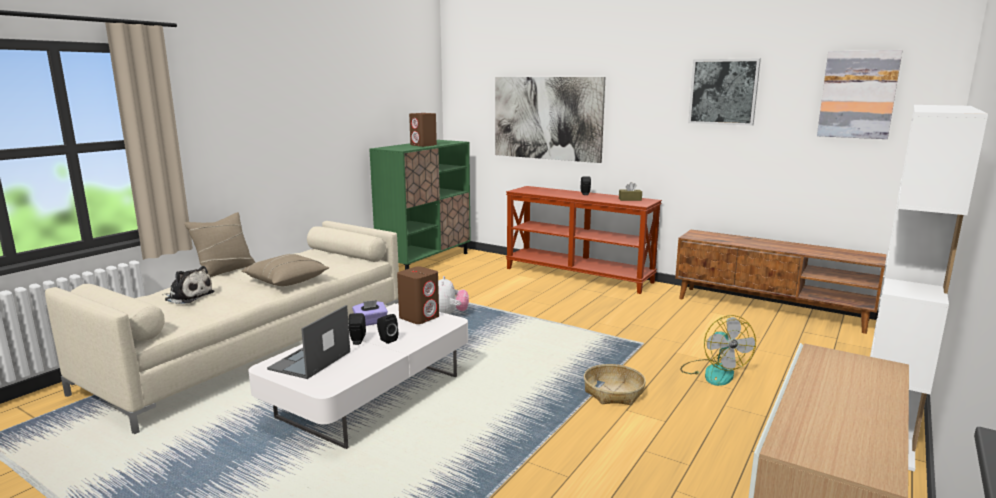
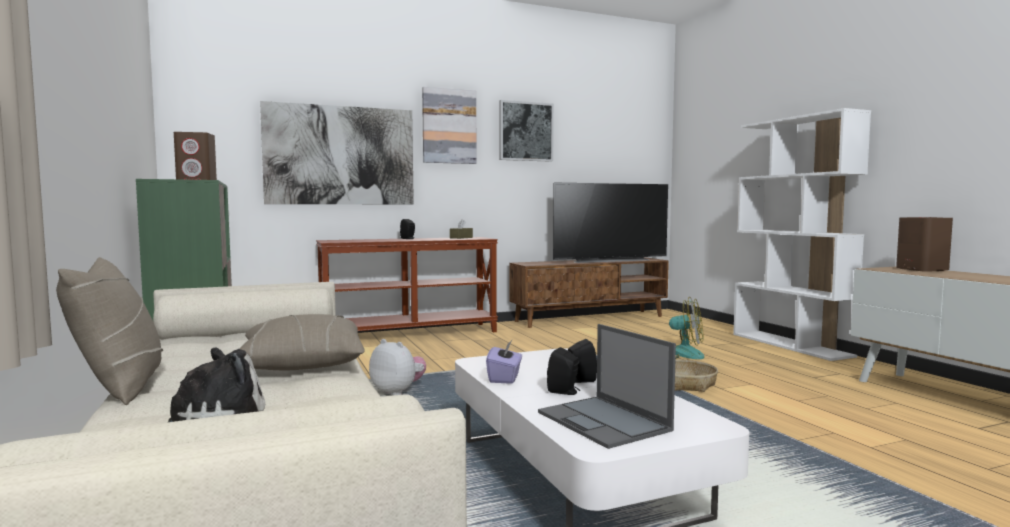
camera: 55 degrees left, 10 degrees down
brown speaker [397,266,439,324] -> brown speaker moved to [896,217,953,272]
picture [817,50,903,139] -> picture moved to [422,87,477,164]
none -> television [553,183,668,263]

